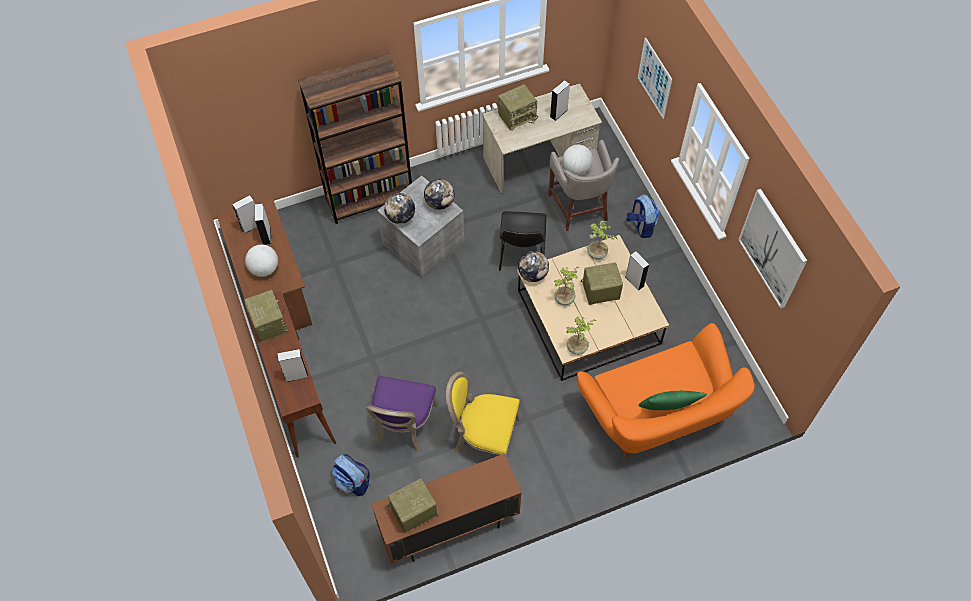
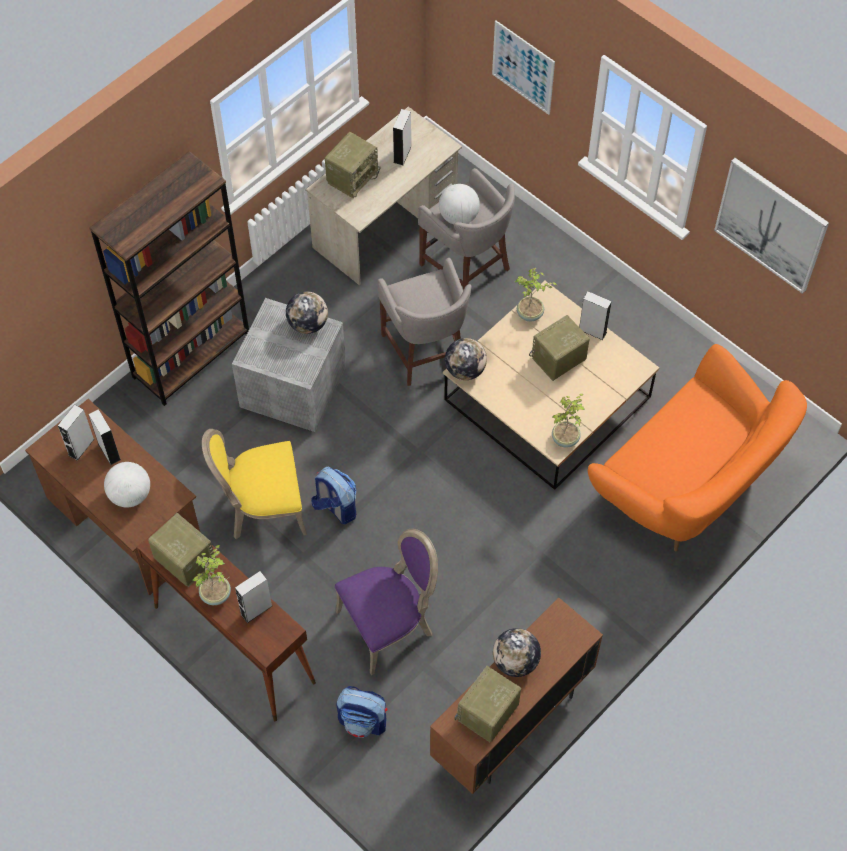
camera: 25 degrees left, 0 degrees up
purple chair [366,376,437,452] -> purple chair turned 105 degrees counterclockwise [335,529,438,675]
globe [384,193,415,224] -> globe moved to [493,628,541,677]
yellow chair [446,372,520,455] -> yellow chair moved to [202,429,307,539]
black chair [499,211,546,271] -> grey stool [378,258,472,386]
potted plant [554,267,579,305] -> potted plant moved to [192,545,231,605]
backpack [626,195,659,238] -> backpack moved to [311,467,356,524]
green pillow [638,391,707,410] -> none

